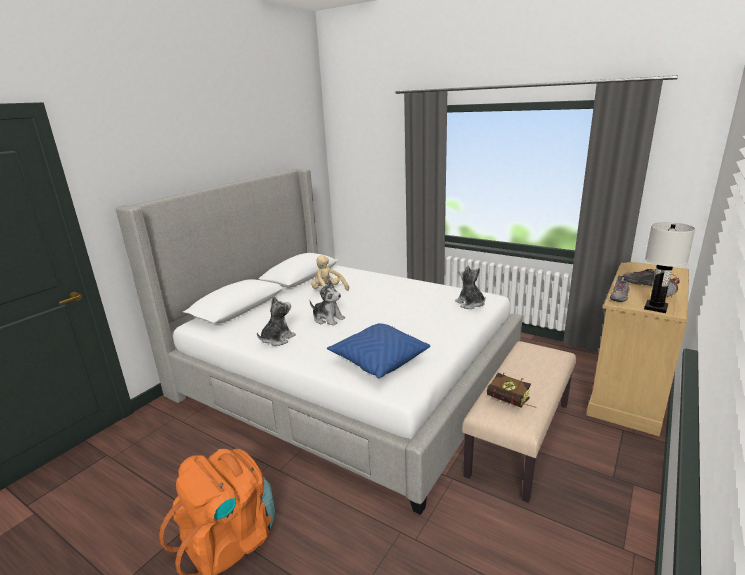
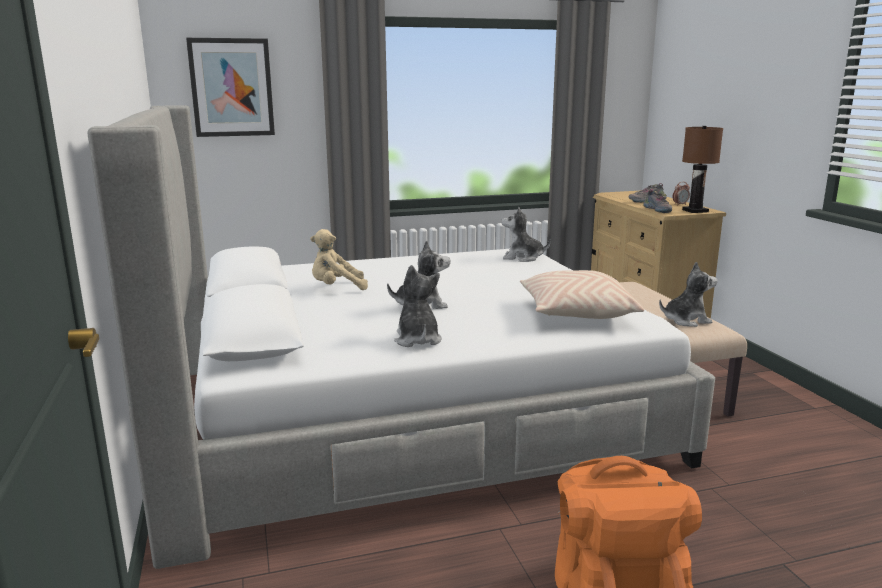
camera: 50 degrees left, 5 degrees down
blue pillow [327,323,430,378] -> beige pillow [520,270,644,319]
book [487,372,536,408] -> plush toy [659,262,717,327]
white table lamp [644,222,695,313] -> brown table lamp [682,126,723,213]
none -> picture [186,38,275,137]

